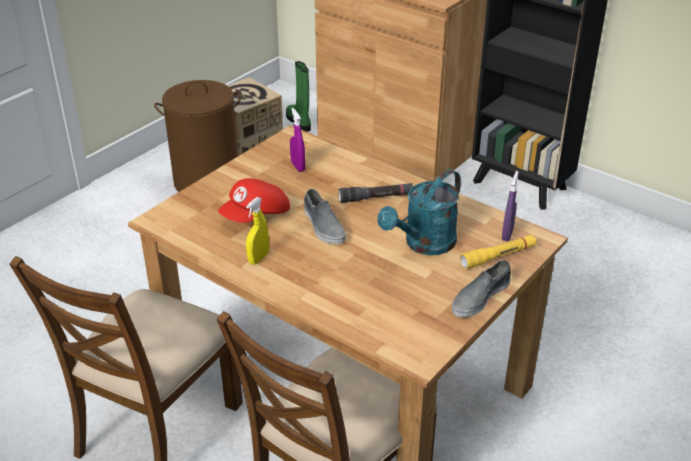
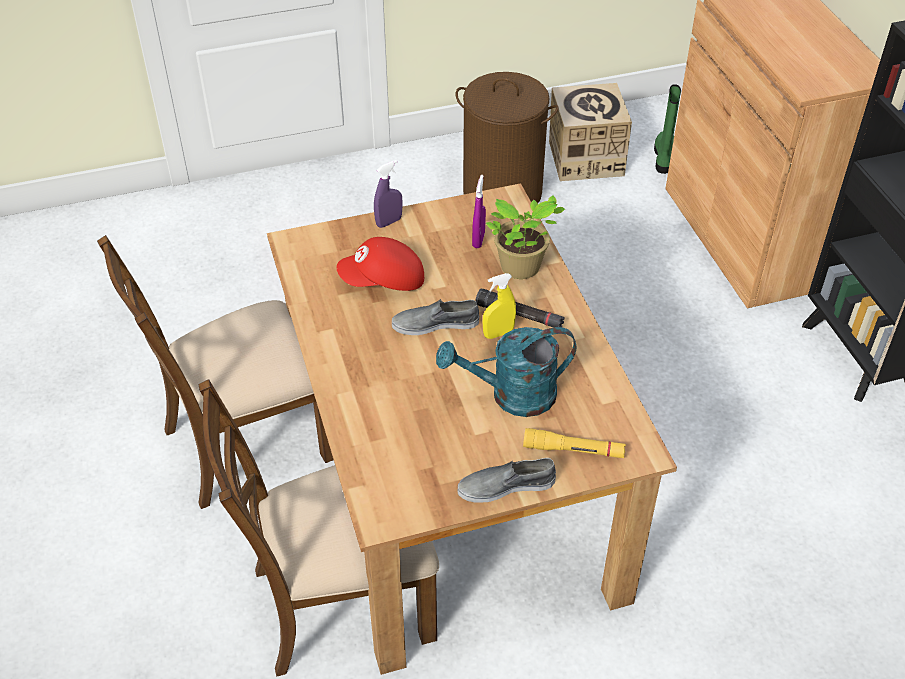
camera: 35 degrees right, 10 degrees up
yellow spray bottle [246,197,269,265] -> yellow spray bottle moved to [482,273,516,339]
grey shoe [304,189,346,244] -> grey shoe turned 75 degrees clockwise [392,299,479,335]
purple spray bottle [502,171,518,241] -> purple spray bottle moved to [374,160,403,228]
none -> potted plant [486,195,565,279]

